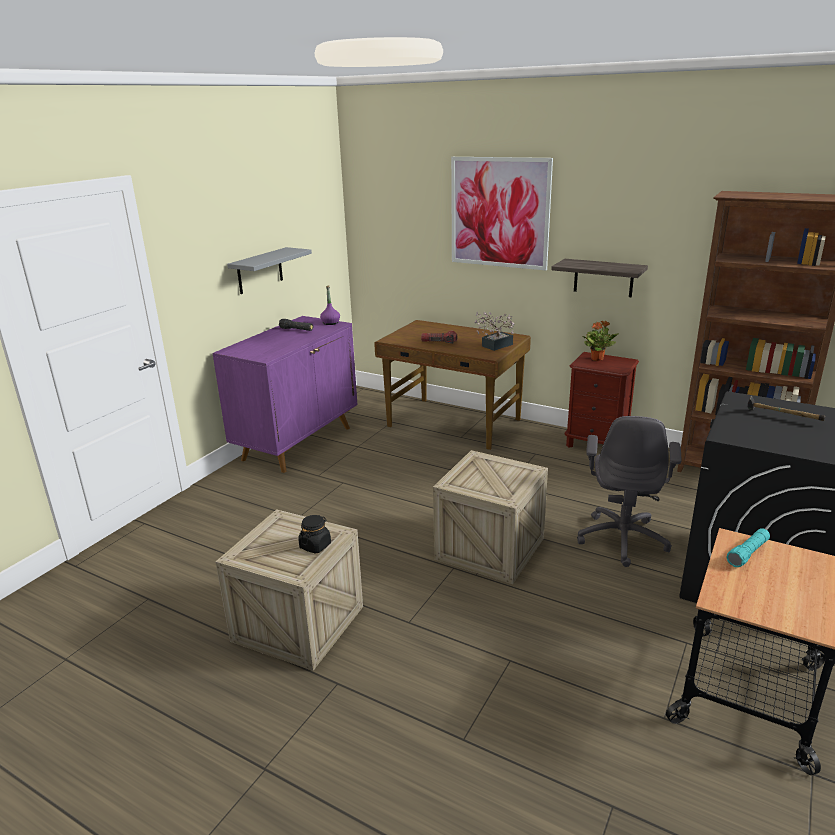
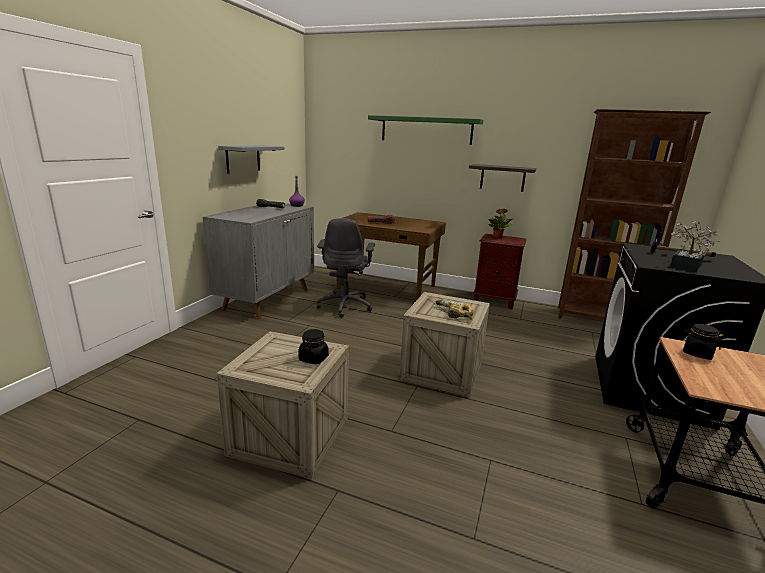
camera: 10 degrees left, 5 degrees down
purple cabinet [212,316,357,473] -> grey cabinet [203,203,314,319]
picture [451,157,553,270] -> green shelf [368,115,483,145]
potted plant [474,312,514,351] -> potted plant moved to [670,220,719,272]
grey office chair [577,416,681,567] -> grey office chair moved to [317,218,375,317]
turquoise flashlight [727,528,770,567] -> black jar [683,324,724,360]
none -> power drill [435,300,474,319]

